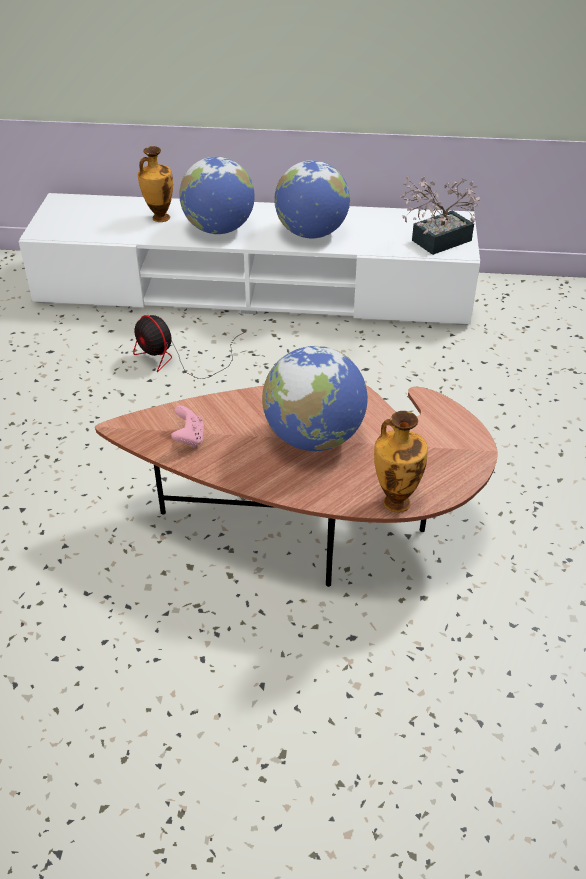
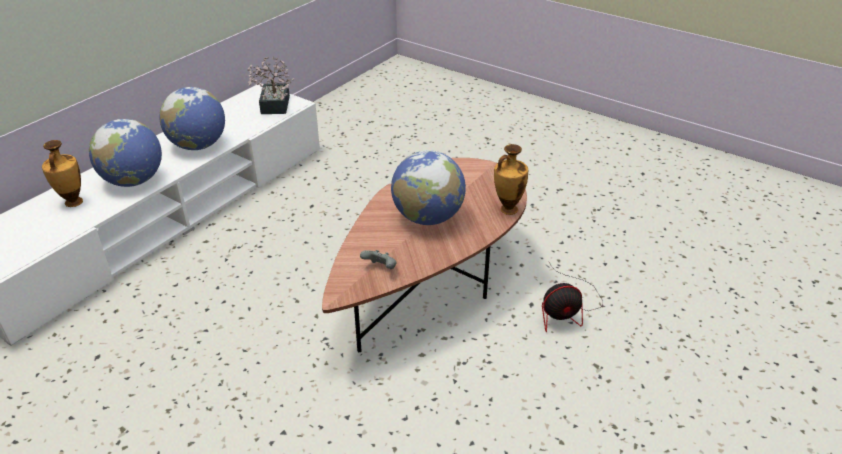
camera: 60 degrees left, 5 degrees down
fan [133,315,246,379] -> fan moved to [542,262,603,332]
pink game controller [171,406,204,448] -> grey game controller [360,250,397,269]

